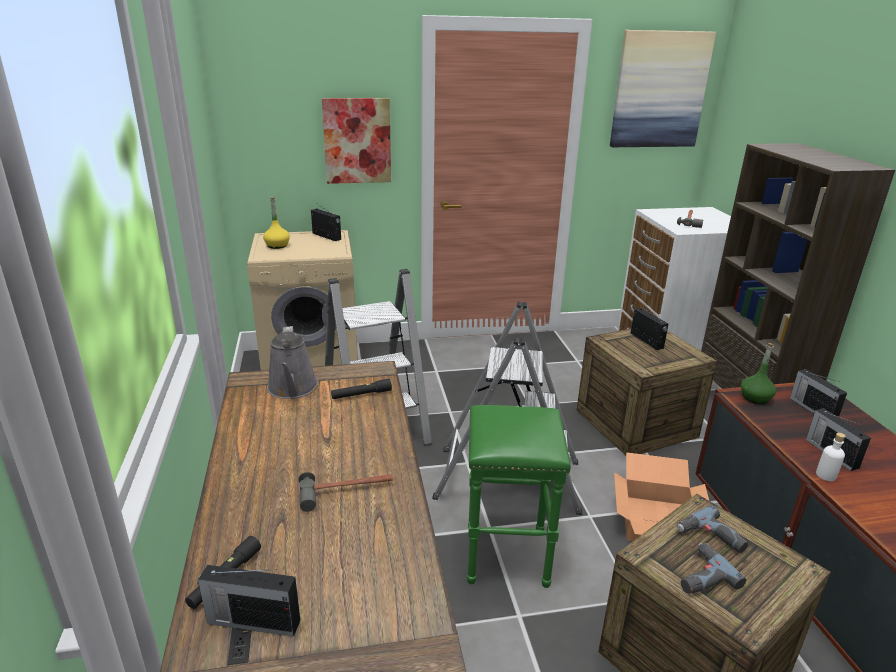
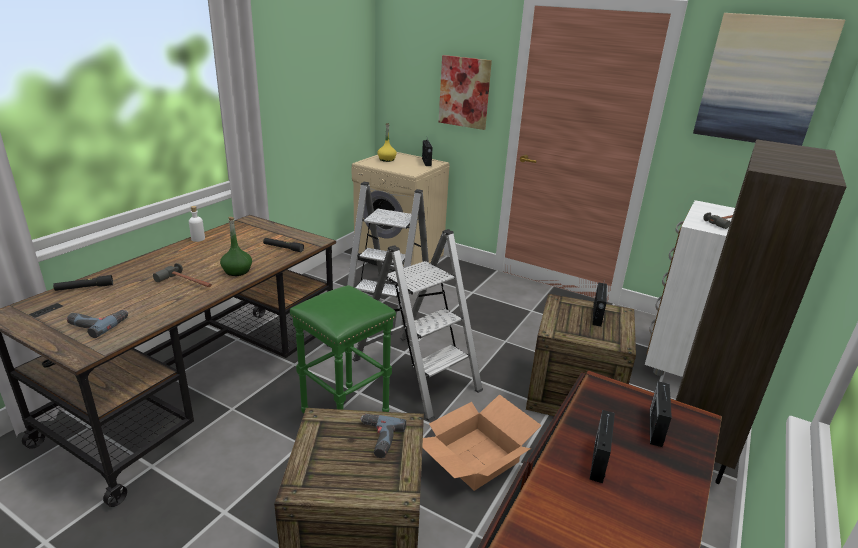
camera: 40 degrees right, 0 degrees up
radio [197,565,300,637] -> none
grey watering can [267,326,318,399] -> none
power drill [681,543,746,594] -> power drill moved to [67,310,128,338]
green bottle [741,343,776,404] -> green bottle moved to [220,217,252,276]
white bottle [816,433,845,481] -> white bottle moved to [189,206,205,242]

